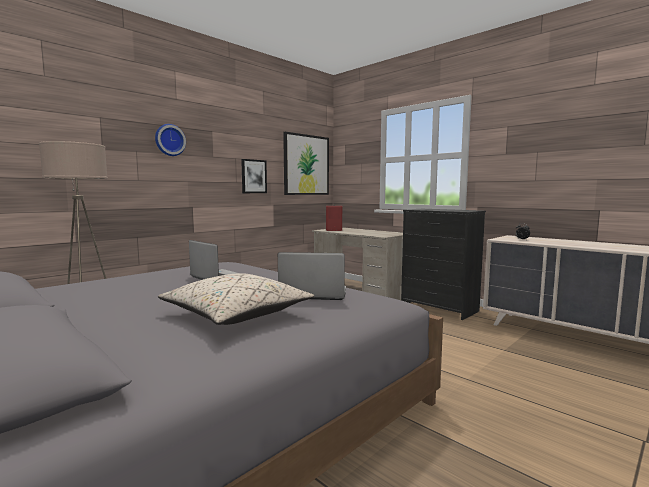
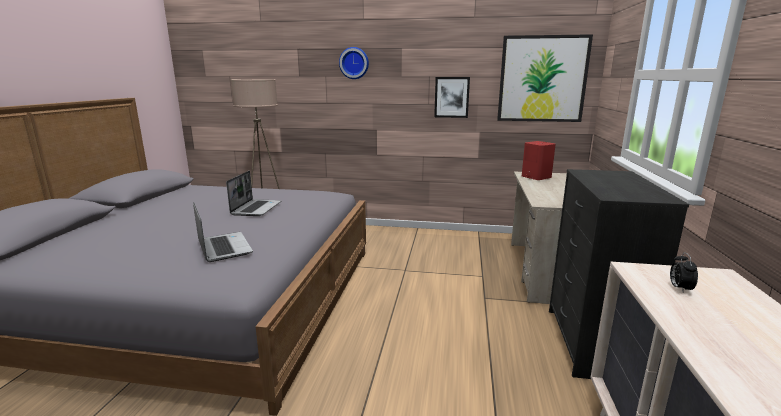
camera: 55 degrees right, 10 degrees up
beige pillow [158,273,314,325] -> none

